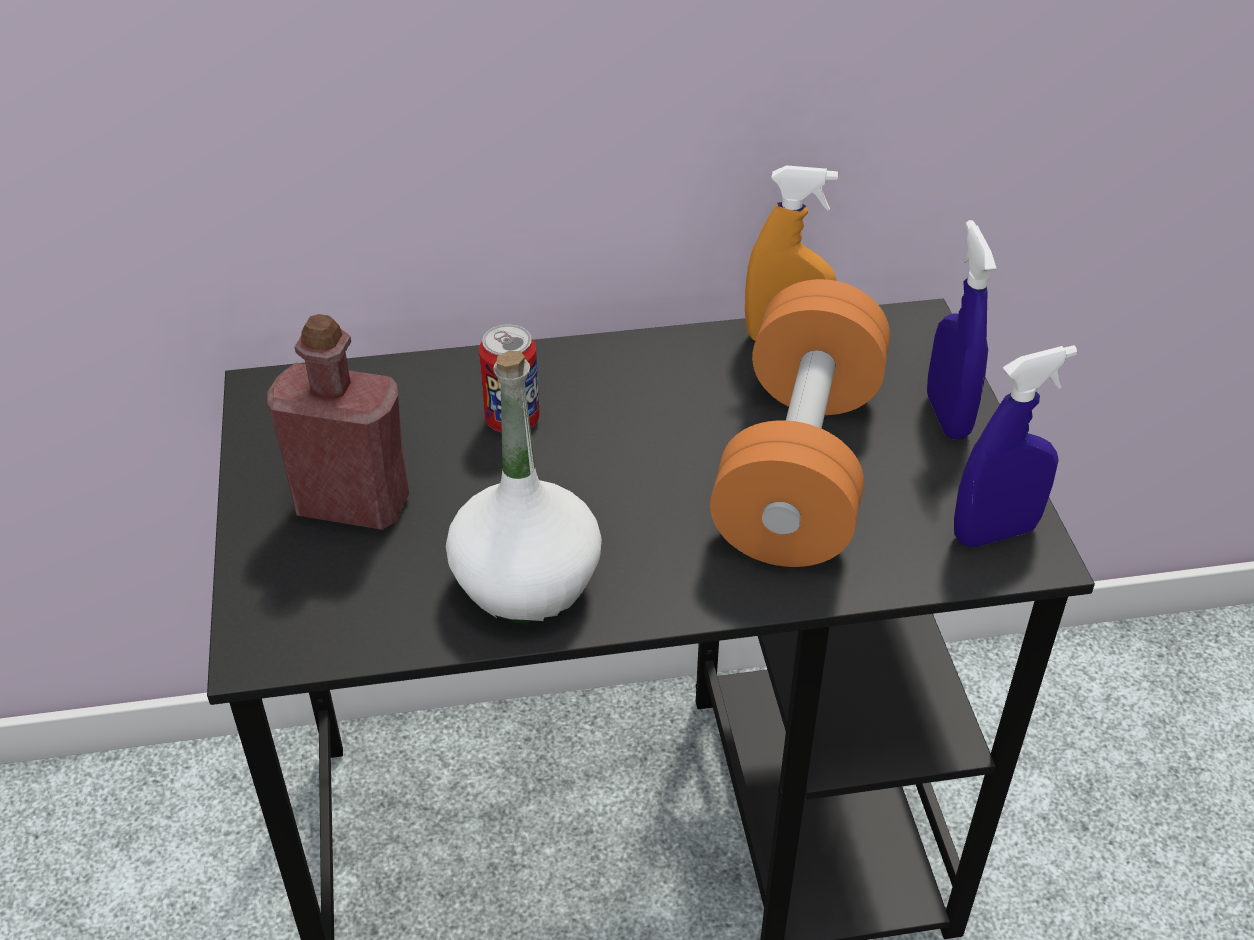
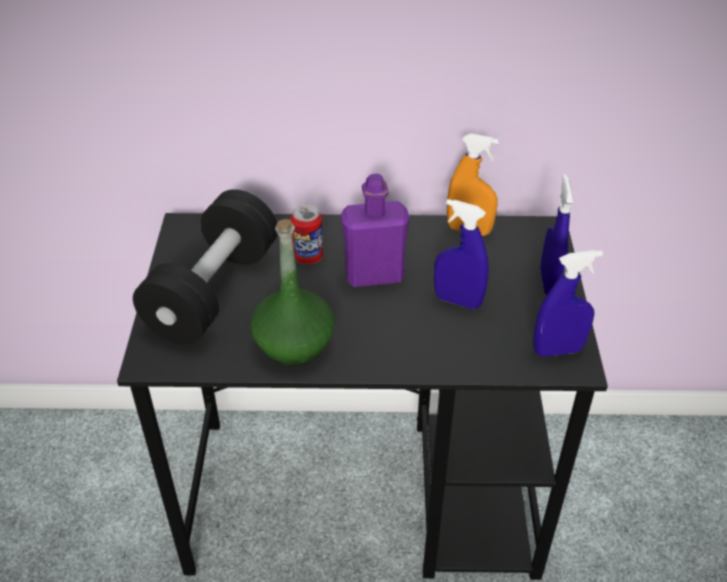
camera: 10 degrees right, 0 degrees up
red bottle [267,314,409,530] -> black dumbbell [133,189,278,344]
white bottle [446,351,602,624] -> green bottle [251,219,334,366]
orange dumbbell [710,279,890,567] -> blue spray bottle [434,199,489,309]
none -> purple bottle [341,174,409,287]

